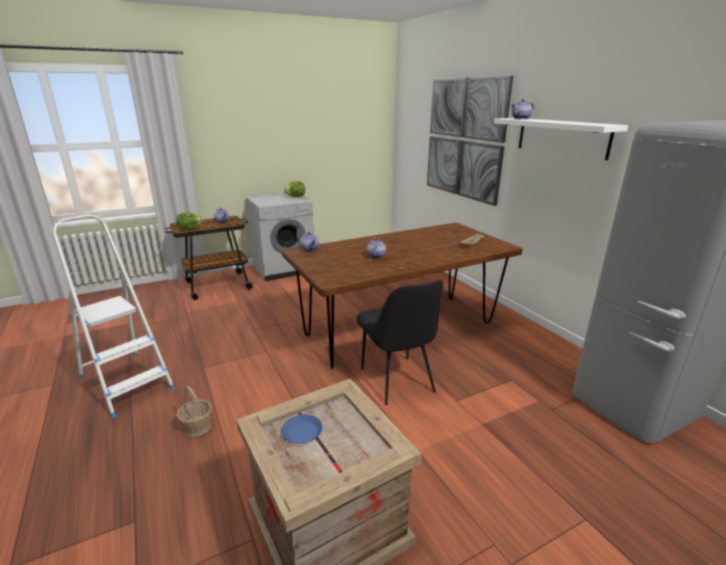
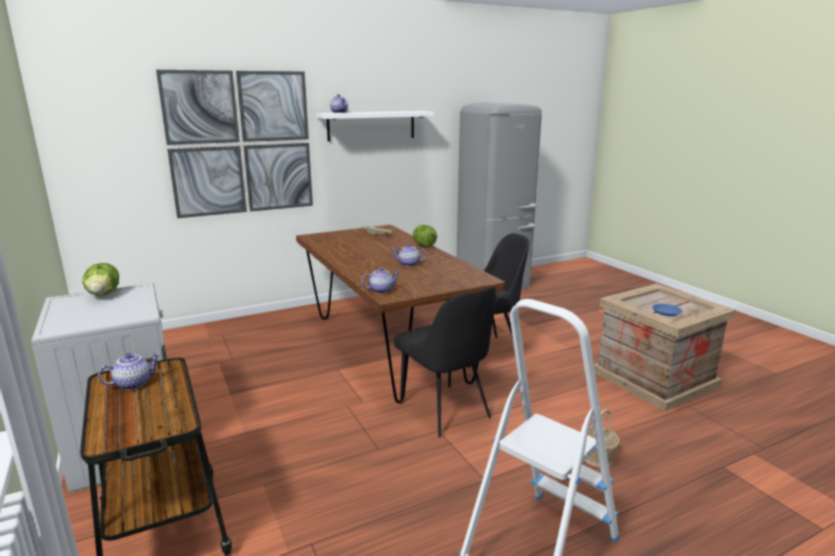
camera: 90 degrees left, 5 degrees down
lettuce [176,212,202,230] -> lettuce moved to [413,225,437,247]
none -> black chair [394,287,496,437]

